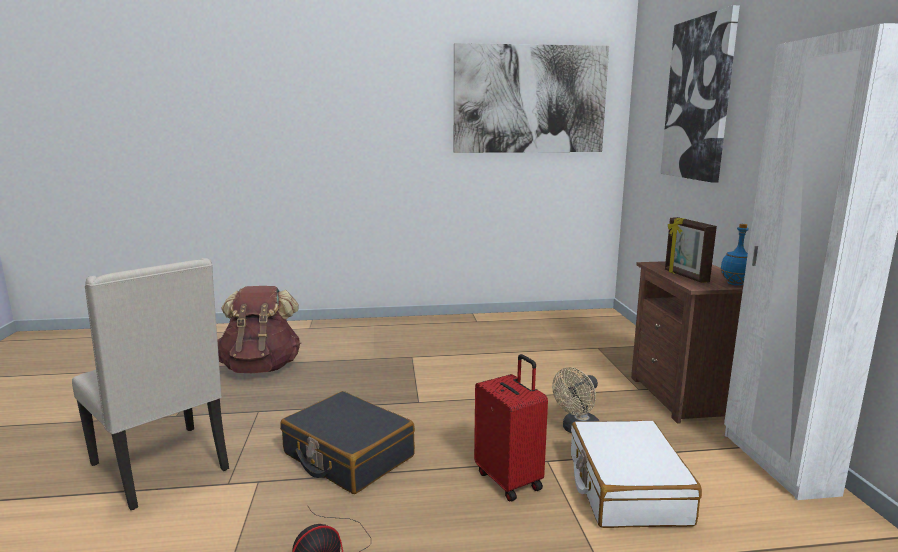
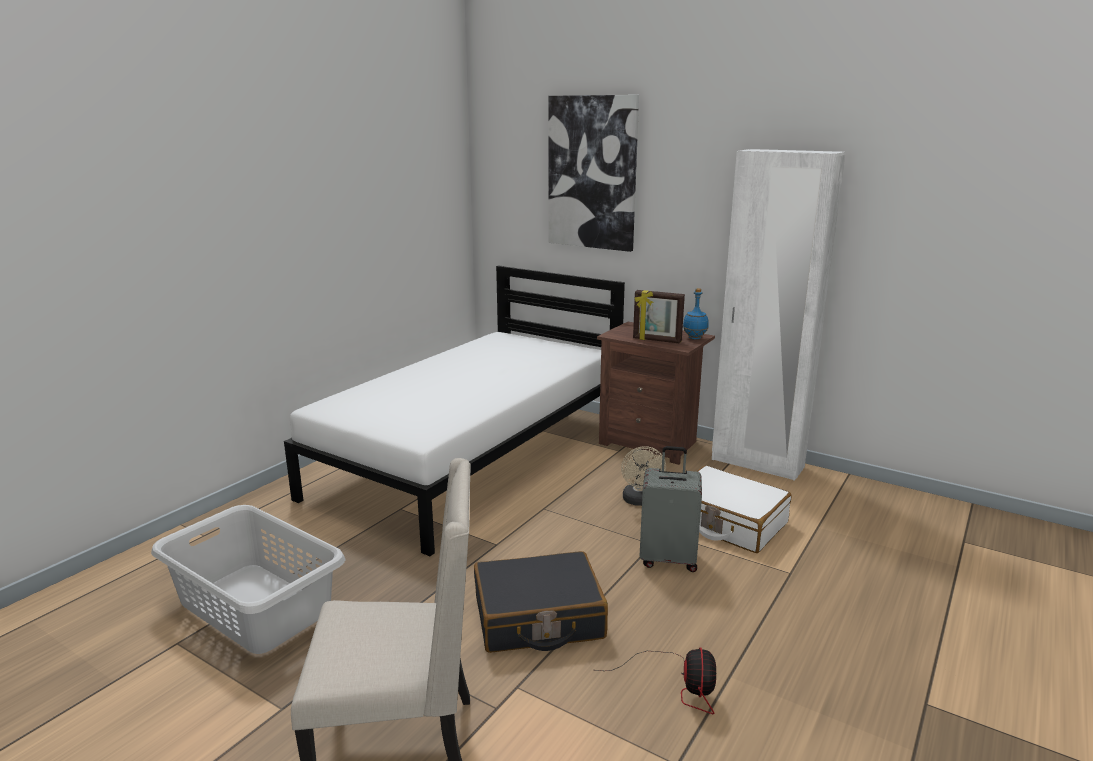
camera: 50 degrees left, 5 degrees up
brown backpack [217,286,301,373] -> grey laundry basket [151,505,345,654]
picture [454,43,609,153] -> none
red suitcase [474,354,548,502] -> grey suitcase [640,446,702,572]
none -> white bed [284,265,625,556]

